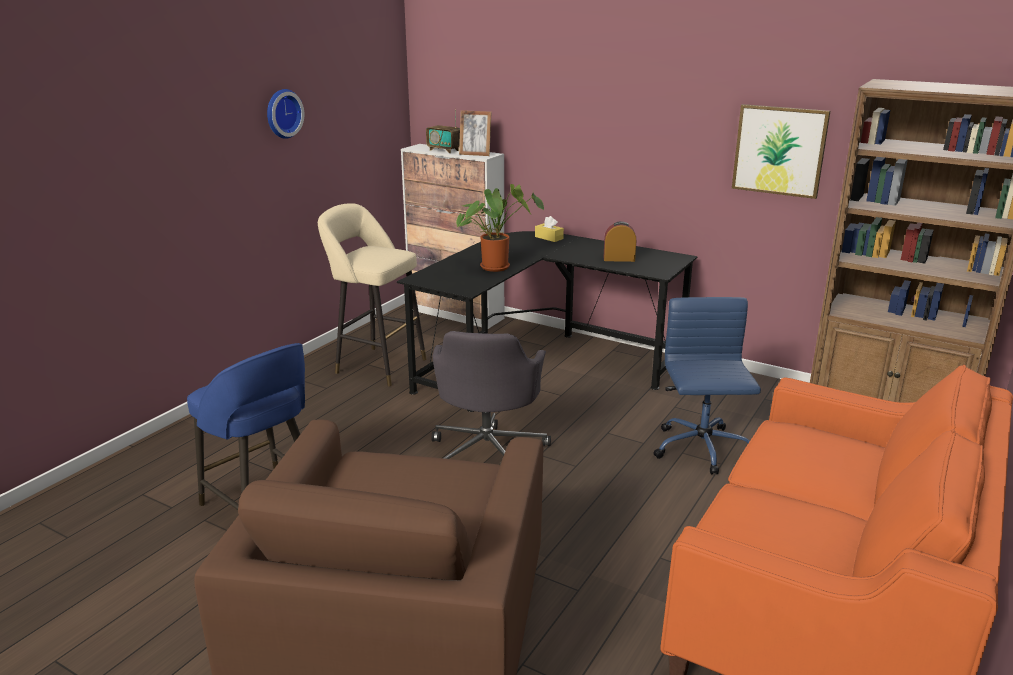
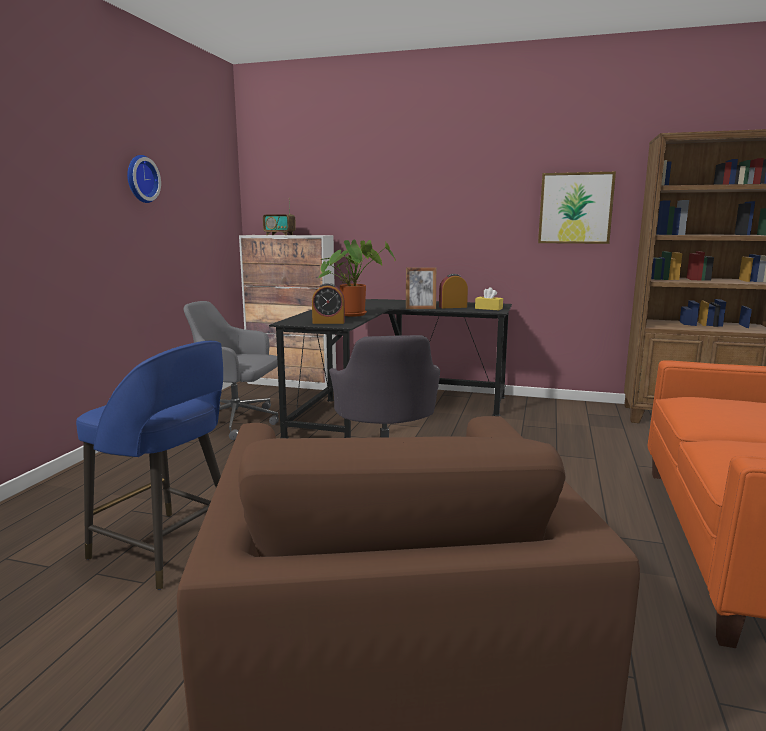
camera: 15 degrees left, 10 degrees down
beige stool [318,203,427,387] -> grey office chair [184,301,279,440]
picture frame [459,110,492,156] -> picture frame moved to [406,267,436,309]
yellow tissue box [535,216,564,242] -> yellow tissue box moved to [475,287,503,310]
blue office chair [653,297,761,475] -> none
none -> alarm clock [312,283,345,324]

